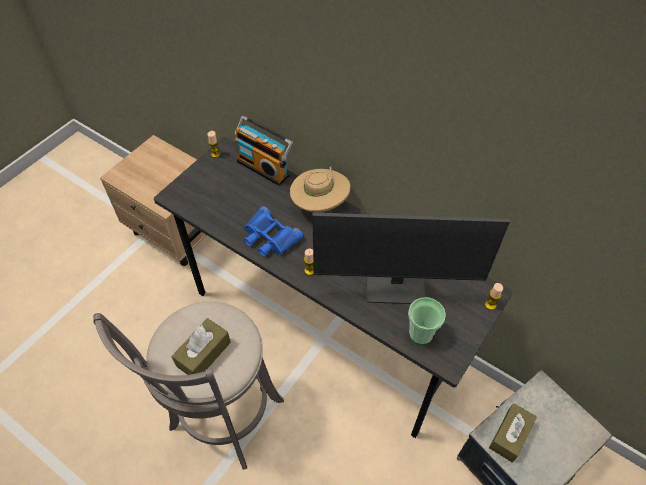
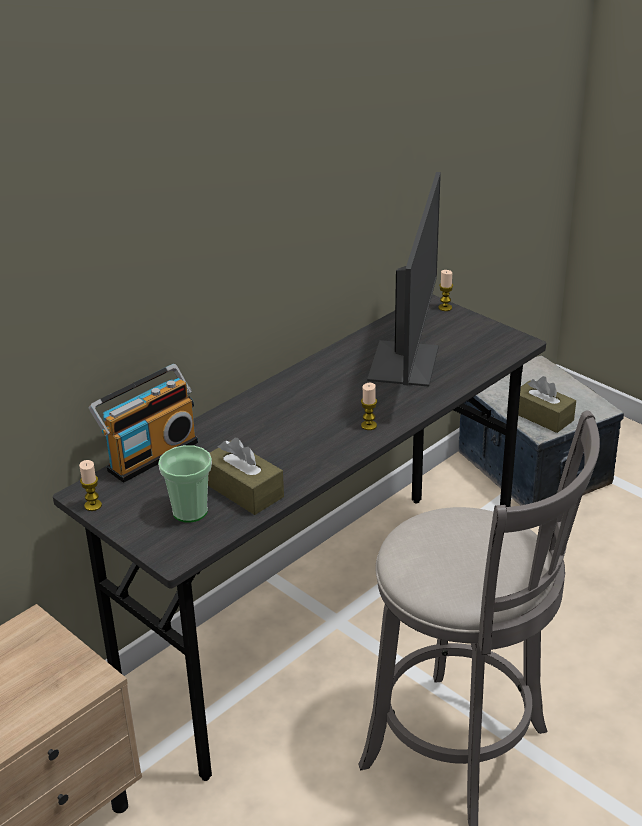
camera: 80 degrees left, 20 degrees down
brown tissue box [172,318,231,375] -> brown tissue box moved to [208,438,284,515]
blue binoculars [244,206,303,257] -> none
beige hat [290,166,350,212] -> none
cup [408,297,446,345] -> cup moved to [158,445,212,522]

